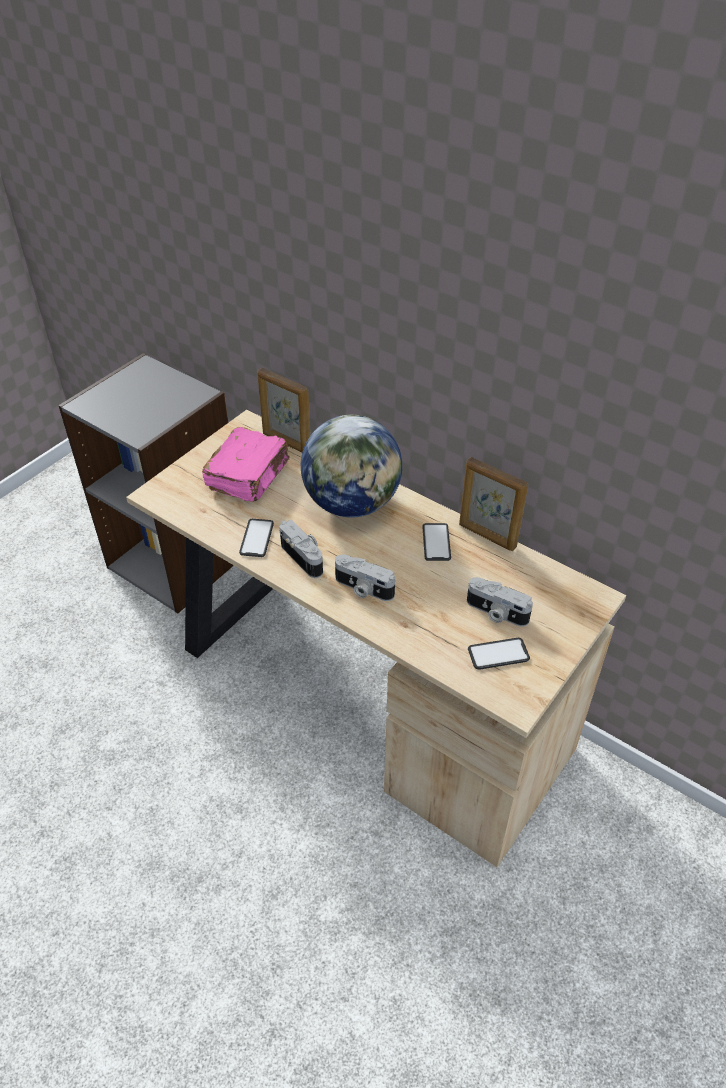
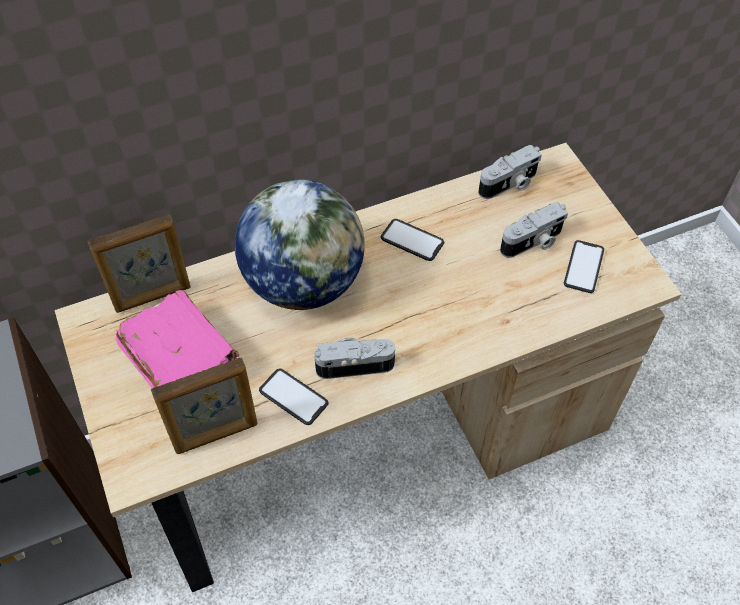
camera: 60 degrees left, 10 degrees up
camera [335,554,395,601] -> camera moved to [478,145,542,199]
picture frame [459,457,528,551] -> picture frame moved to [151,357,258,454]

